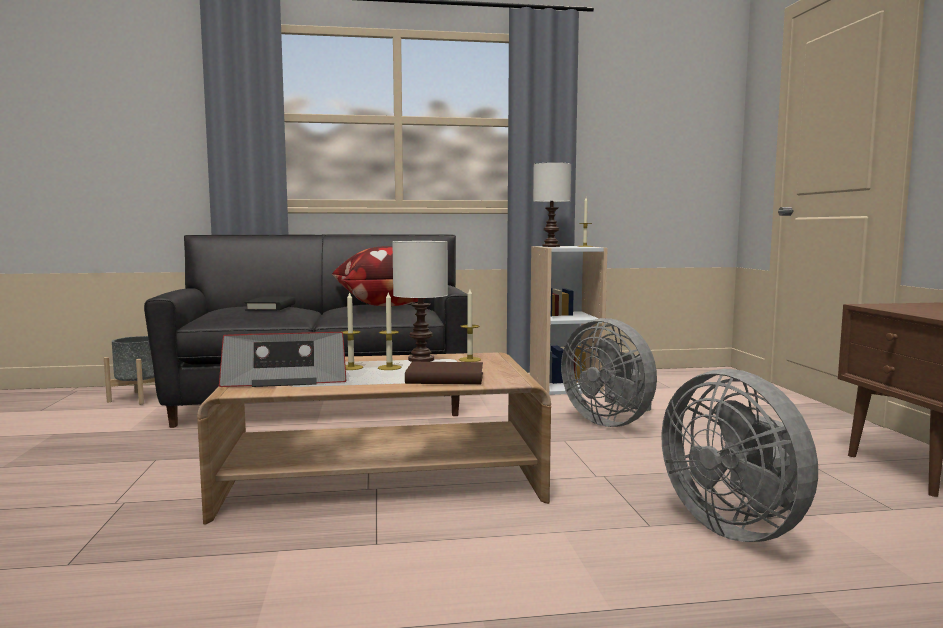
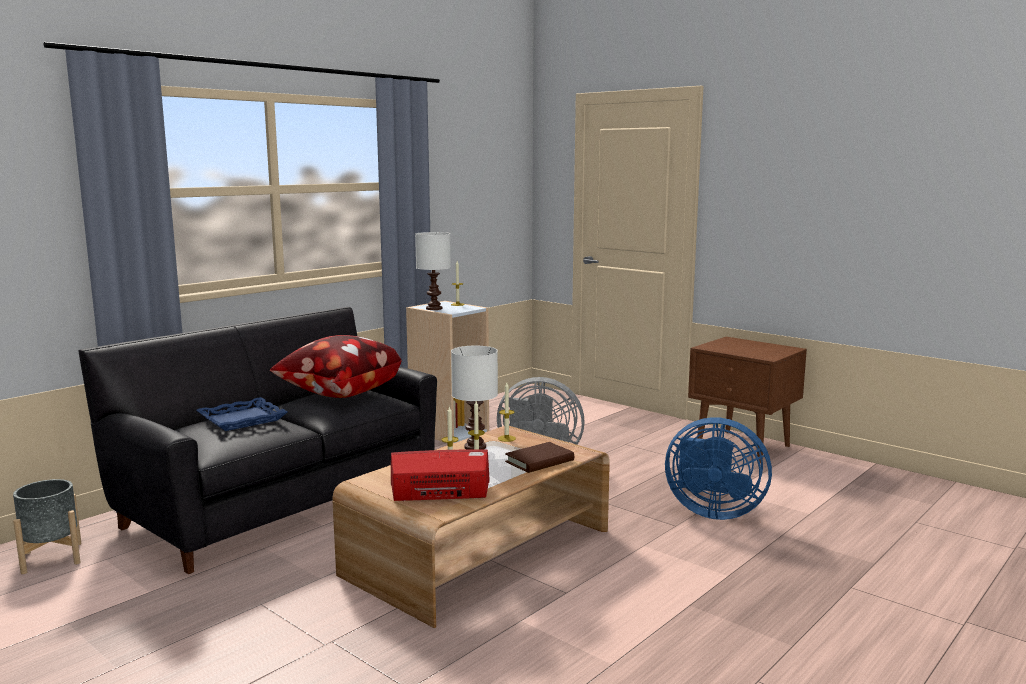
camera: 40 degrees left, 5 degrees up
radio [219,332,347,387] -> radio turned 135 degrees counterclockwise [391,449,490,501]
black book [244,297,295,311] -> blue tray [196,397,288,431]
grey fan [661,369,818,542] -> blue fan [665,417,772,520]

